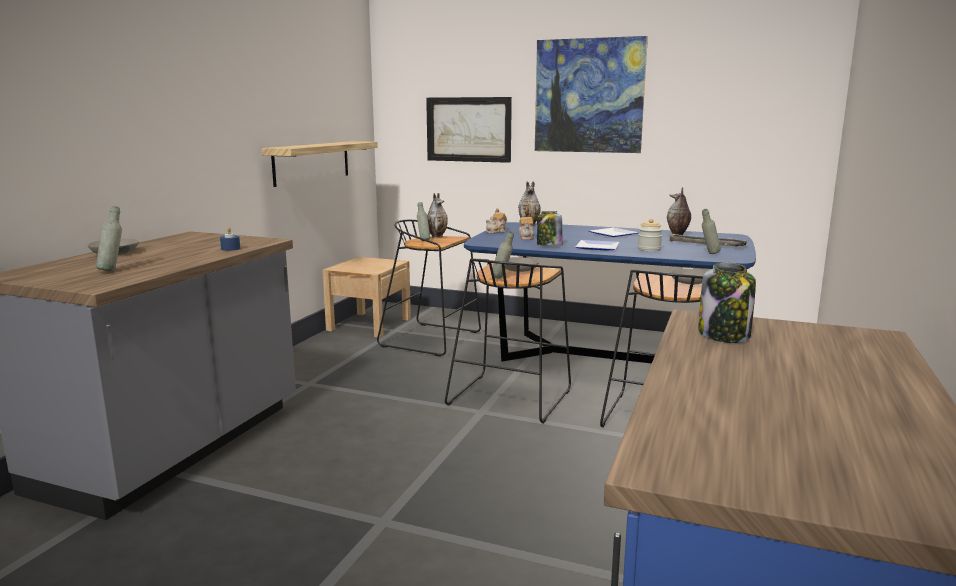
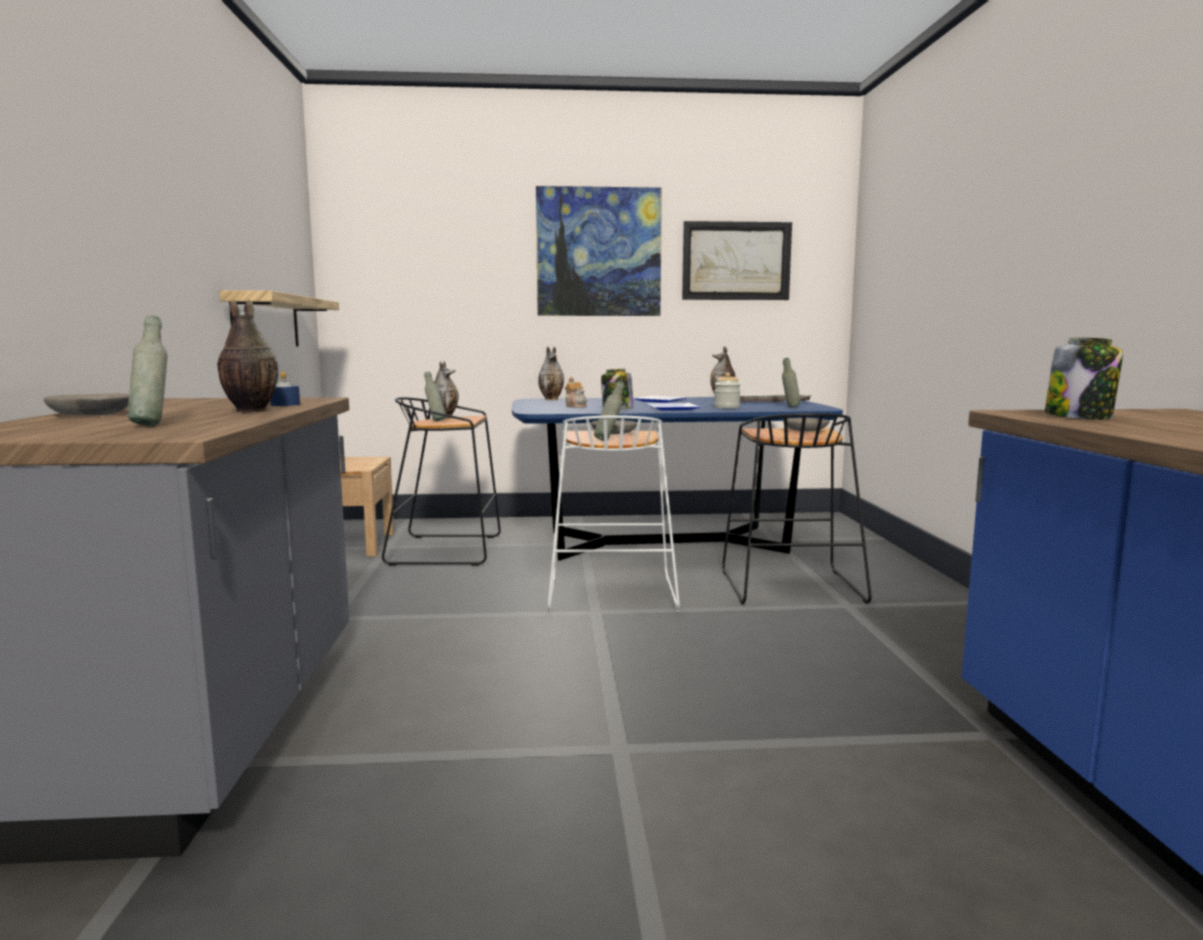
camera: 25 degrees left, 5 degrees down
picture [426,97,512,163] -> picture moved to [682,221,792,300]
black stool [445,258,571,423] -> white stool [547,415,680,612]
teapot [485,208,507,234] -> none
none -> vase [217,300,278,413]

